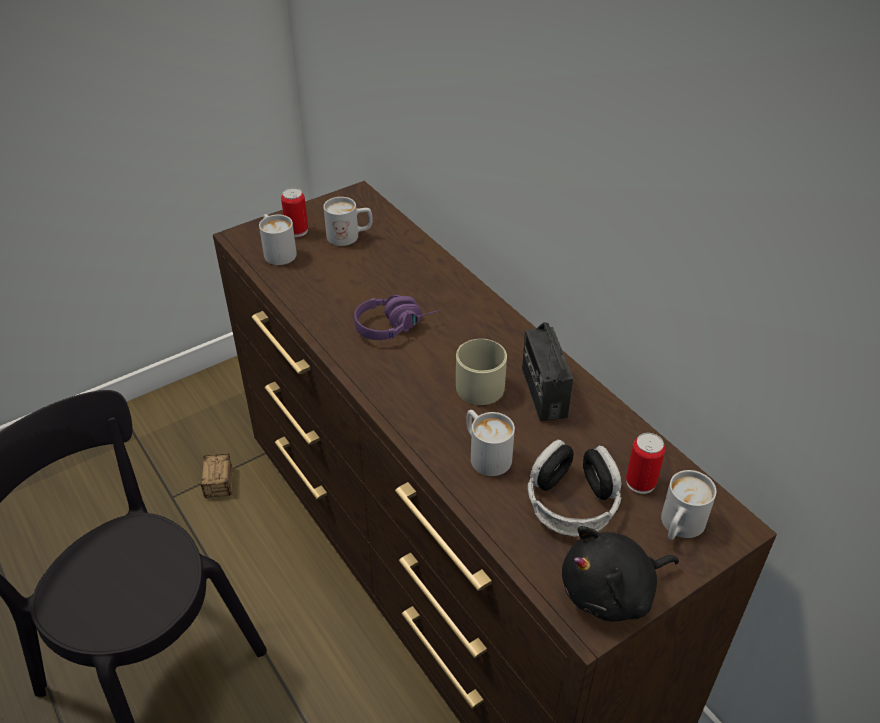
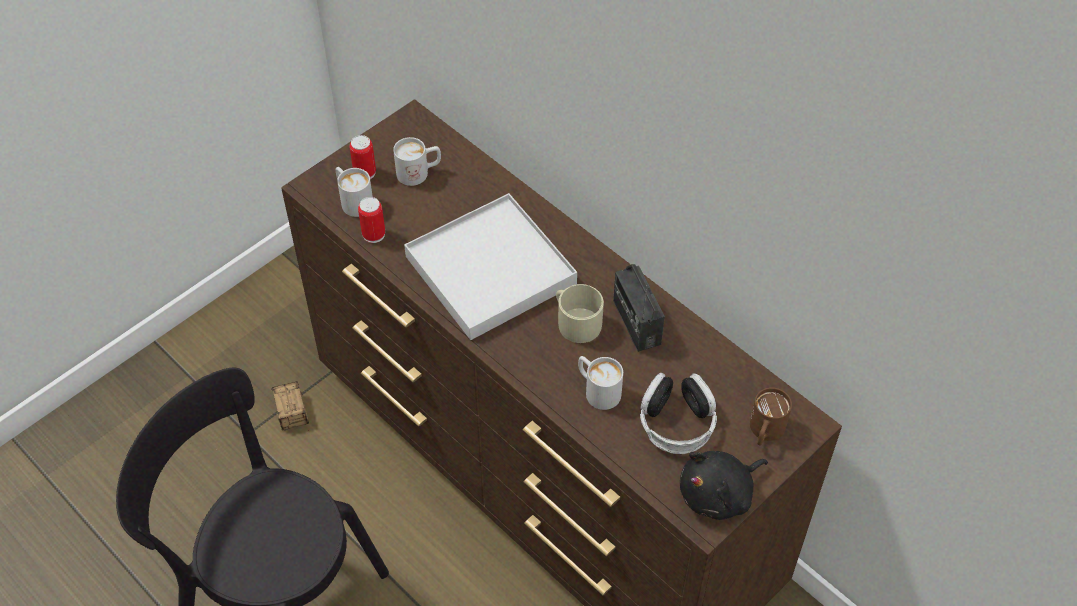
camera: 10 degrees left, 10 degrees up
purple headphones [354,295,439,340] -> white tray [404,193,577,340]
can [626,433,665,494] -> can moved to [358,197,385,243]
white mug [661,470,716,540] -> brown mug [750,387,792,445]

